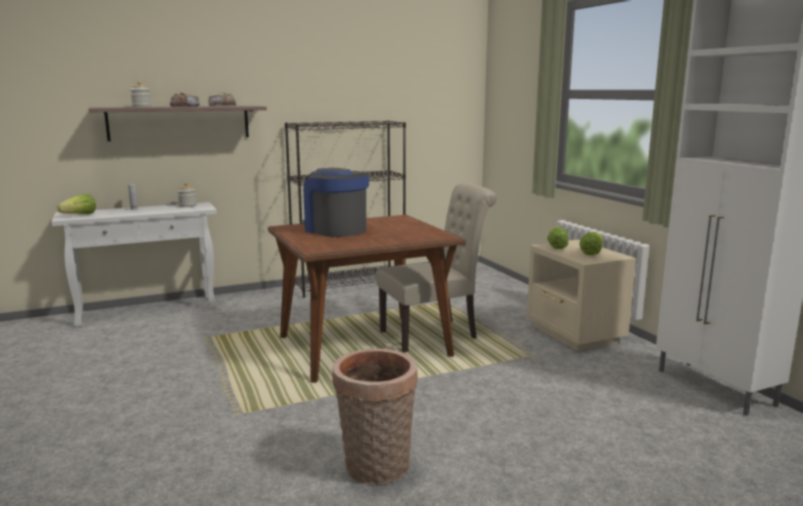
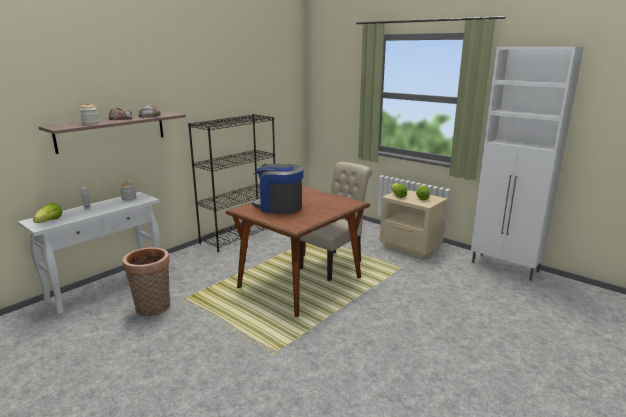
camera: 25 degrees left, 5 degrees up
basket [332,348,418,485] -> basket moved to [122,247,170,317]

